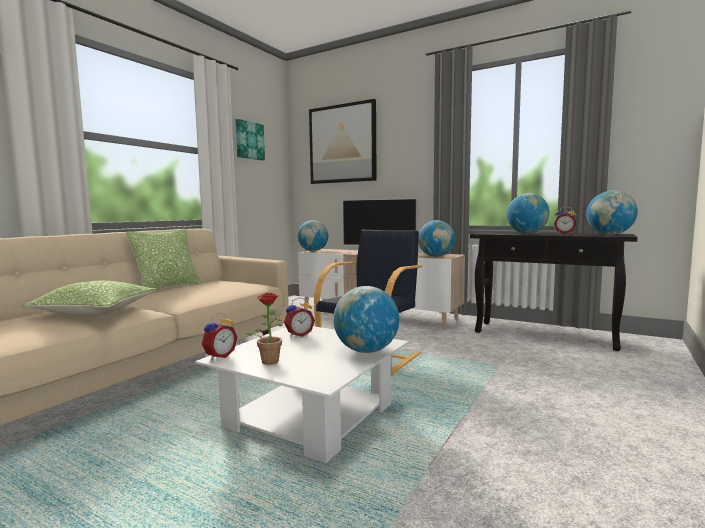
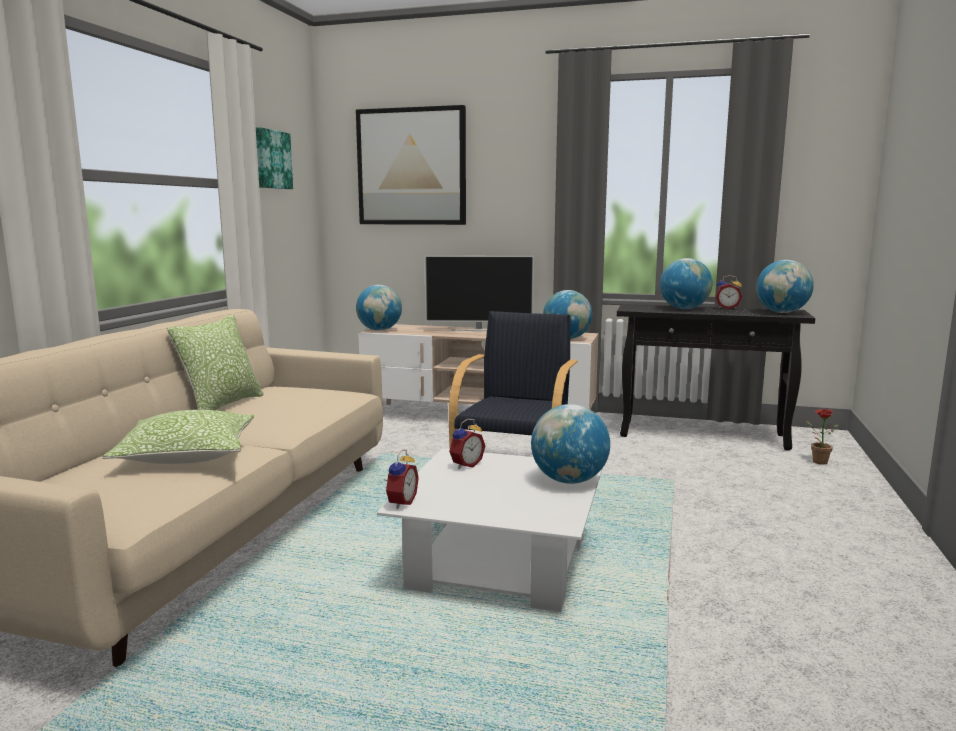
camera: 15 degrees left, 5 degrees up
potted plant [245,293,283,365] -> potted plant moved to [806,409,838,465]

